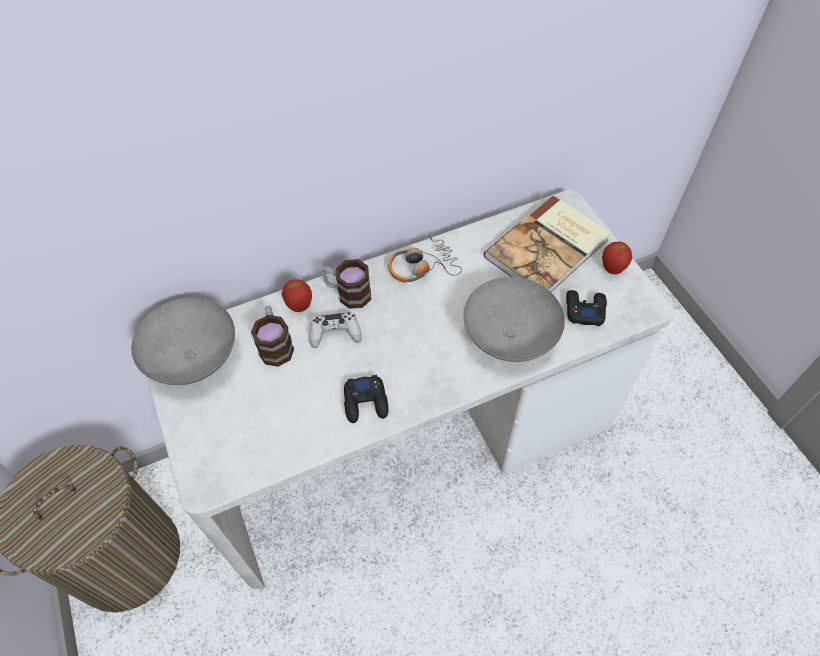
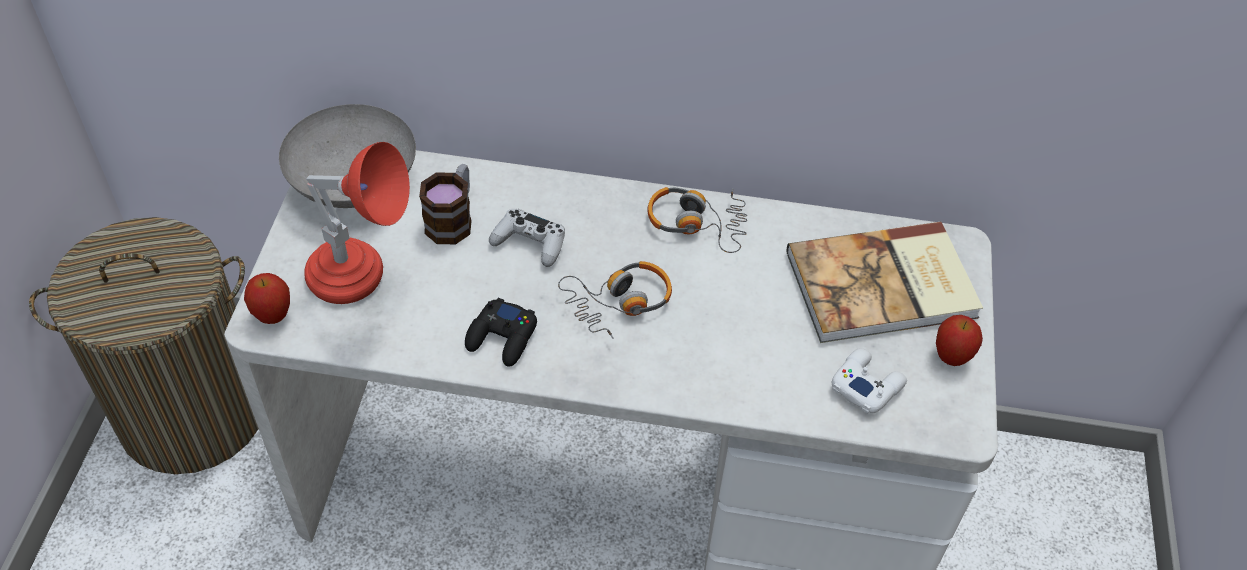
camera: 30 degrees right, 5 degrees down
apple [282,279,312,312] -> apple moved to [244,273,290,324]
mug [322,259,371,309] -> none
grey bowl [463,277,565,362] -> none
black game controller [566,290,607,326] -> white game controller [832,348,907,414]
none -> red table lamp [304,142,410,304]
none -> headphones [558,261,672,339]

